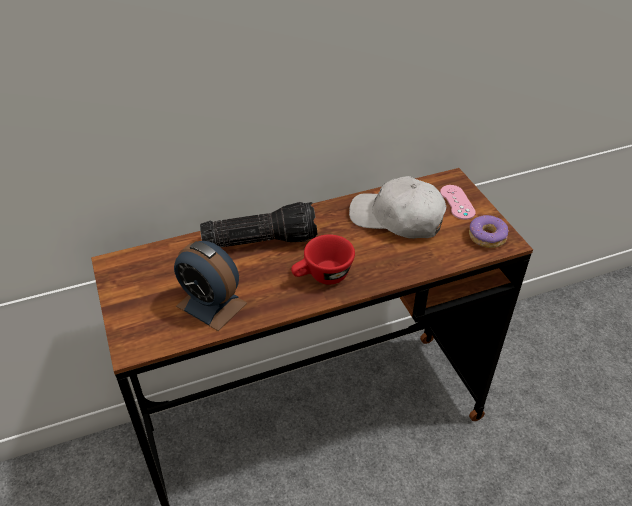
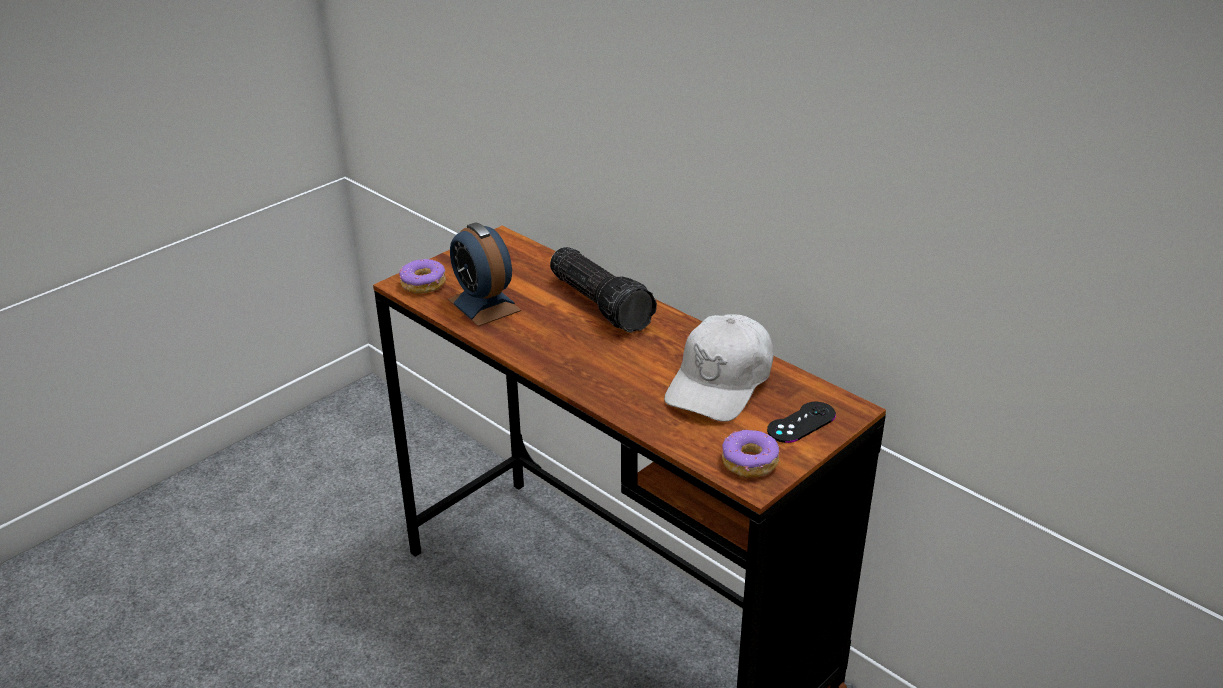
camera: 65 degrees right, 10 degrees down
alarm clock [174,241,247,331] -> alarm clock turned 45 degrees counterclockwise [448,222,521,327]
red cup [291,234,355,285] -> none
white cap [349,176,447,239] -> white cap turned 150 degrees counterclockwise [664,314,773,422]
pink game controller [440,185,476,220] -> black game controller [767,402,836,443]
none -> donut [399,259,446,293]

